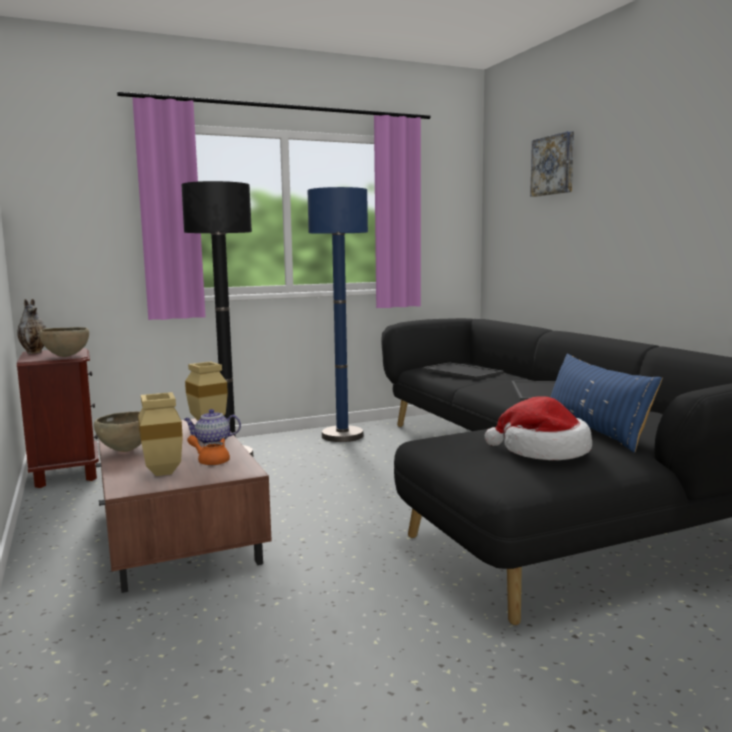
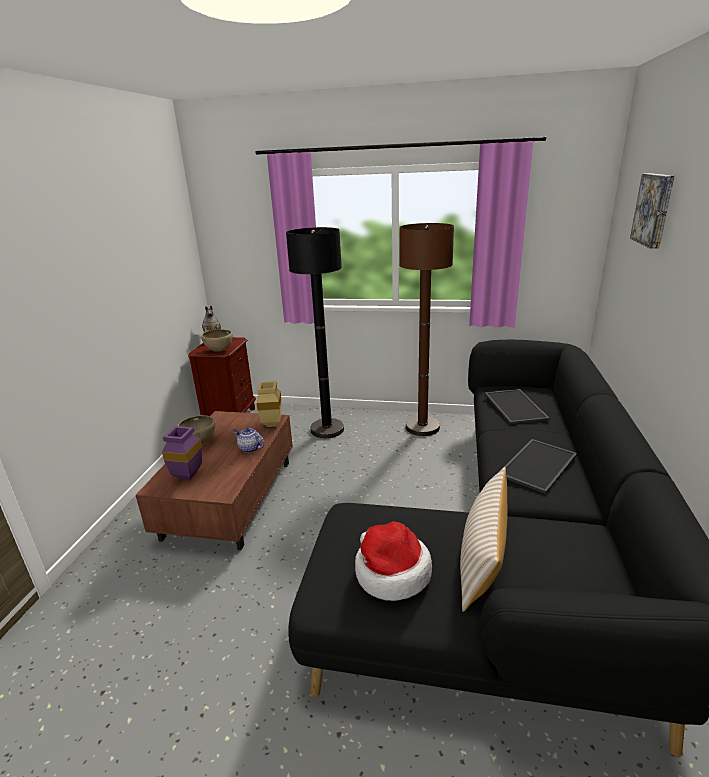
camera: 35 degrees right, 15 degrees up
beige vase [138,392,183,476] -> purple vase [162,426,202,480]
orange teapot [187,435,230,465] -> none
blue floor lamp [307,187,368,442] -> brown floor lamp [399,223,454,436]
blue pillow [550,354,663,453] -> beige pillow [460,467,507,612]

